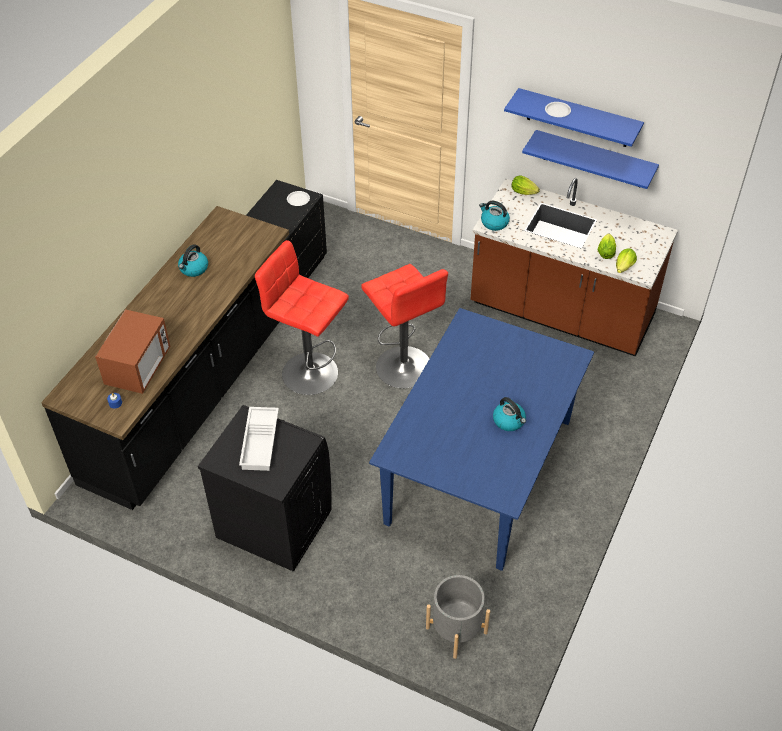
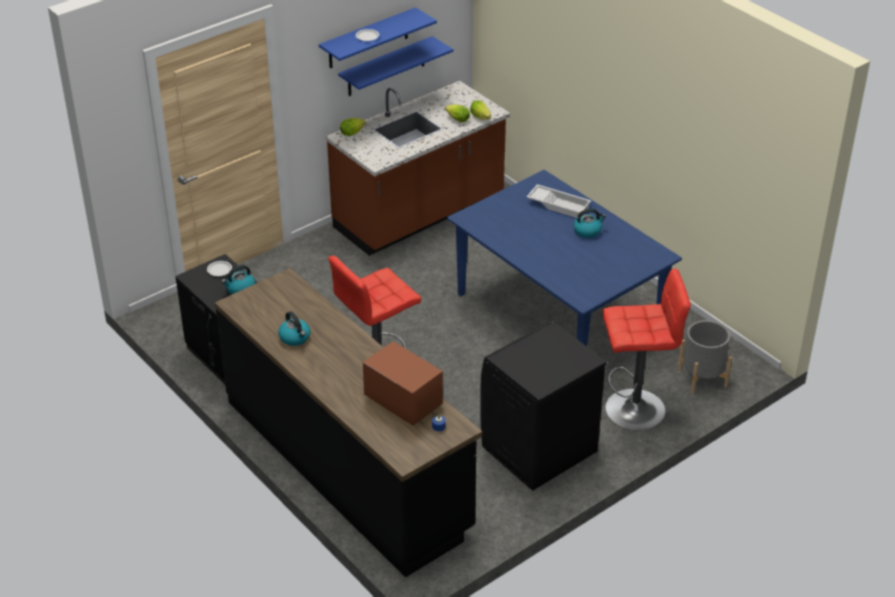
camera: 65 degrees left, 10 degrees down
white tray [239,407,279,471] -> white tray moved to [527,184,591,218]
red stool [361,264,448,388] -> red stool moved to [602,269,691,430]
kettle [479,201,510,231] -> kettle moved to [222,265,255,294]

